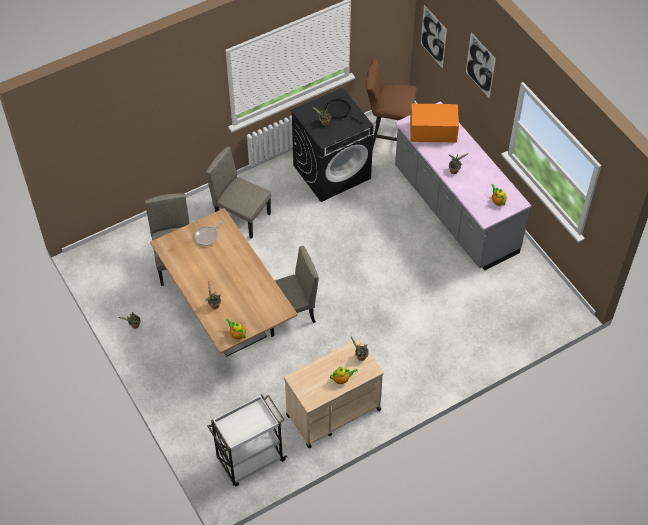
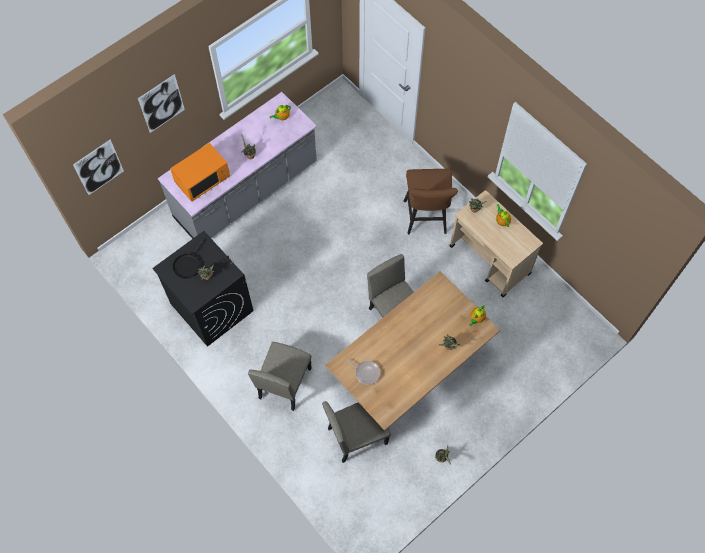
camera: 100 degrees left, 10 degrees up
white cart [207,394,287,486] -> none
brown stool [366,58,417,147] -> brown stool moved to [404,169,458,234]
orange microwave [410,104,459,143] -> orange microwave turned 120 degrees counterclockwise [170,143,230,202]

